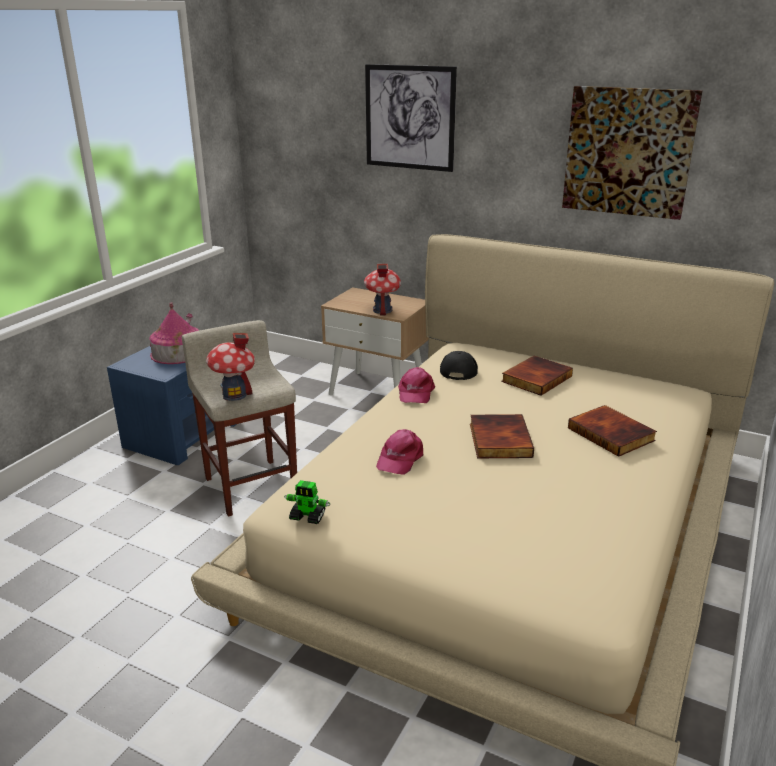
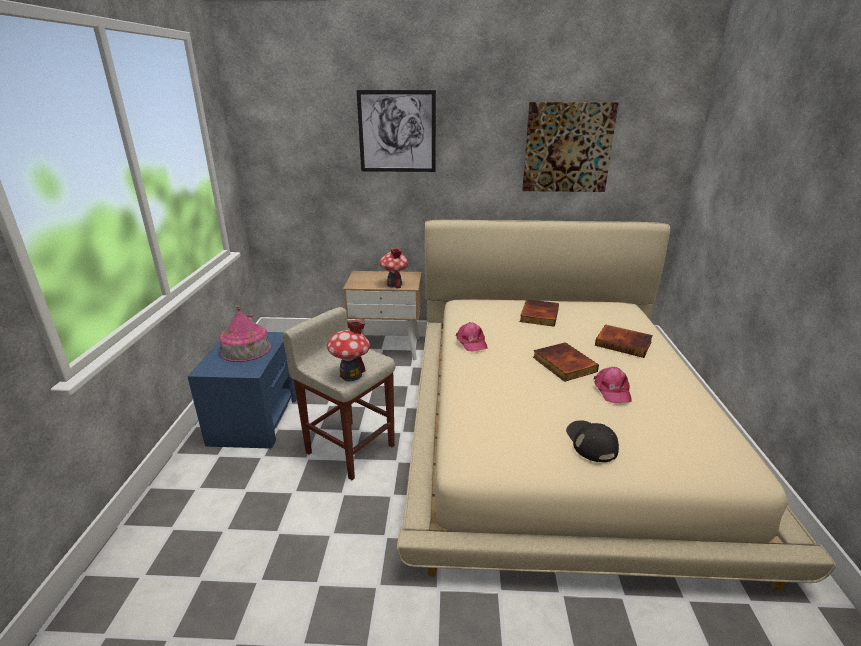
camera: 25 degrees left, 0 degrees up
toy robot [284,480,330,524] -> none
pink cap [376,429,423,475] -> pink cap moved to [593,367,632,403]
black cap [440,351,478,380] -> black cap moved to [566,420,619,462]

